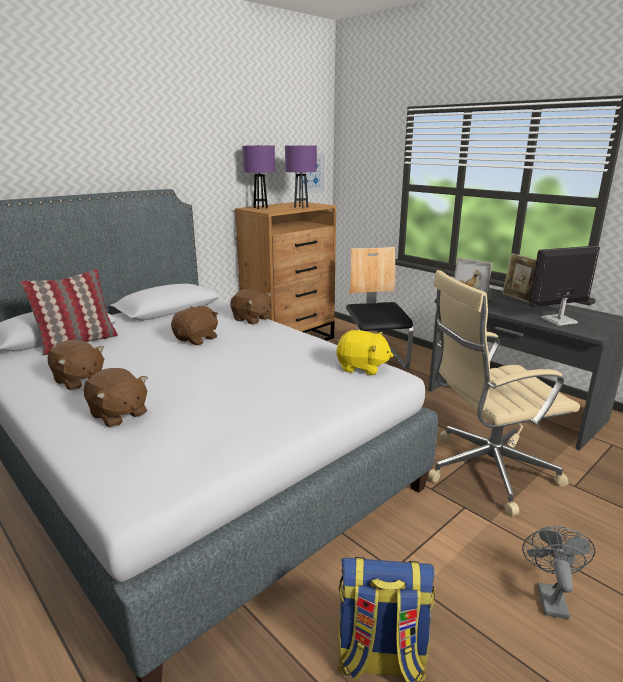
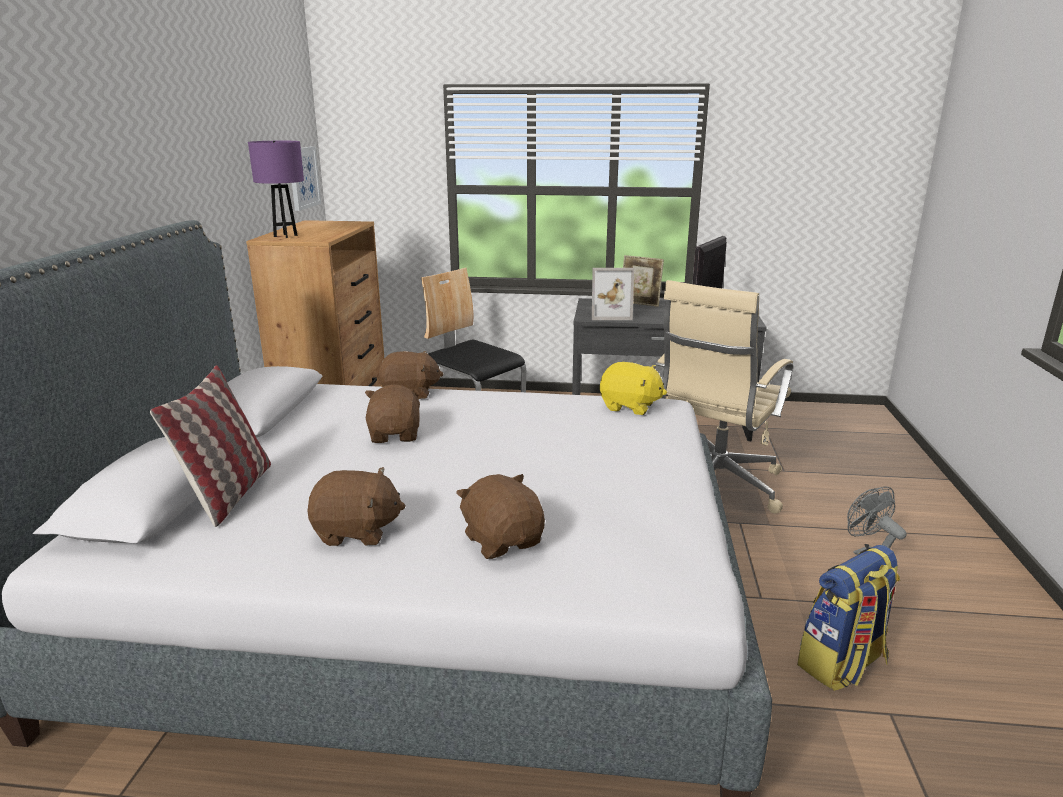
camera: 40 degrees left, 0 degrees up
brown plush toy [84,368,148,428] -> brown plush toy turned 120 degrees counterclockwise [456,474,545,559]
purple table lamp [285,145,317,208] -> none
yellow plush toy [337,330,393,375] -> yellow plush toy turned 45 degrees clockwise [600,362,667,415]

